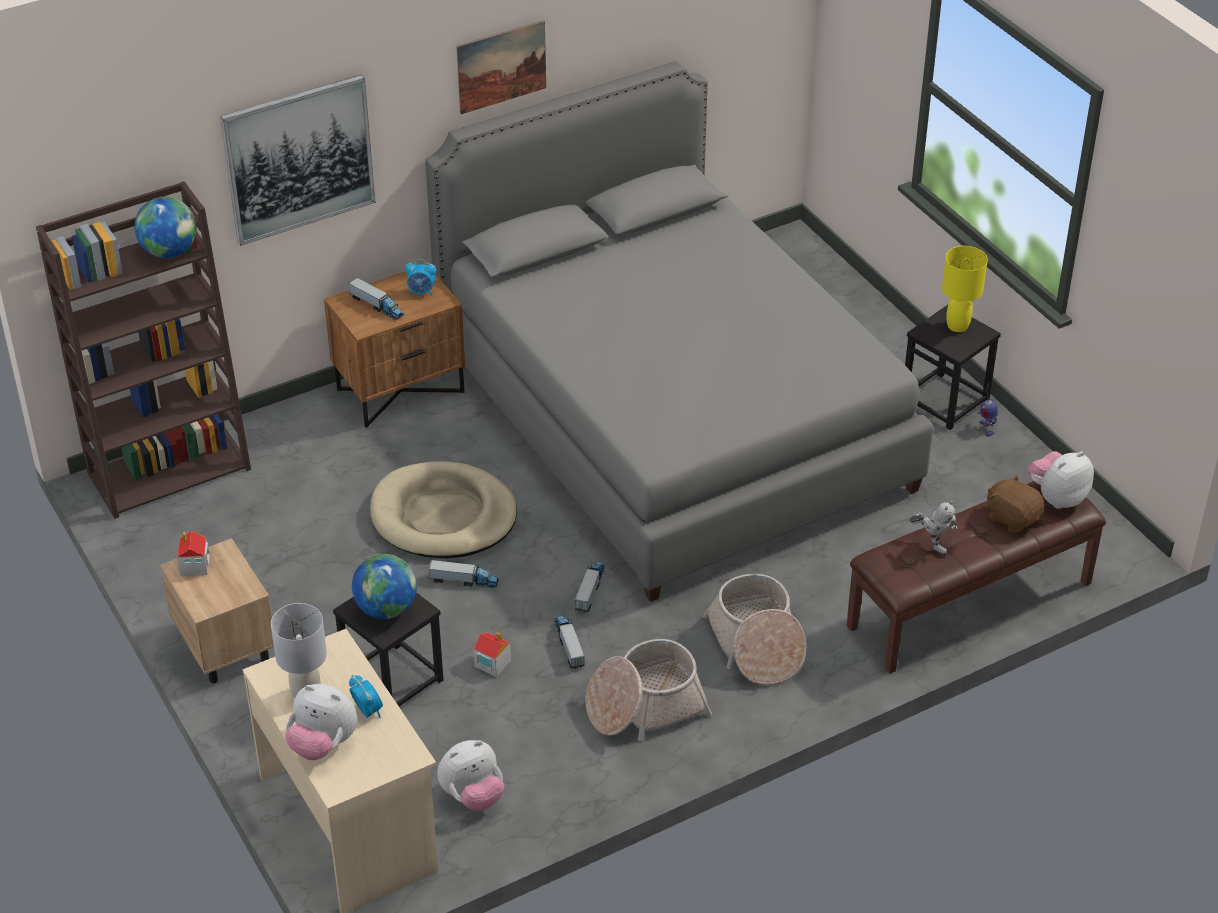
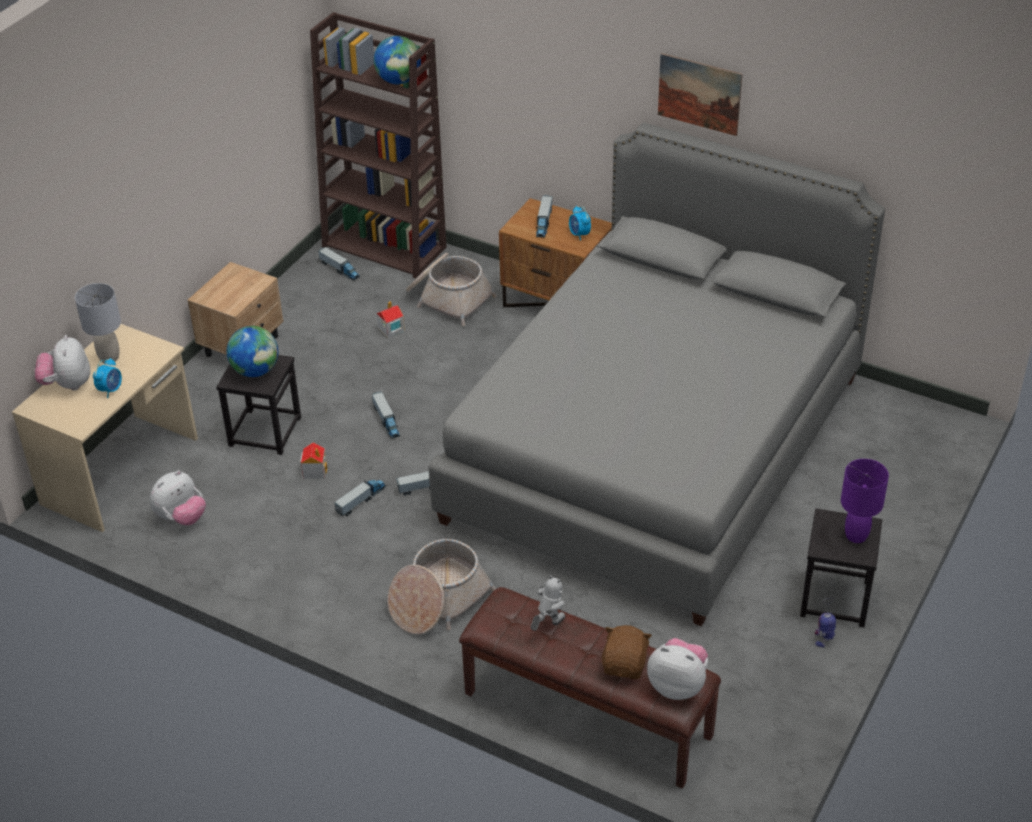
camera: 60 degrees right, 0 degrees up
toy house [177,531,210,576] -> toy house moved to [377,301,405,338]
picture [220,74,375,246] -> none
beige dog bed [370,461,517,558] -> none
plush toy [437,740,504,811] -> plush toy turned 75 degrees counterclockwise [150,470,206,525]
basket [586,639,712,741] -> basket moved to [406,252,497,326]
toy robot [909,501,958,556] -> toy robot turned 150 degrees counterclockwise [531,575,565,631]
yellow table lamp [942,246,988,332] -> purple table lamp [841,459,889,543]
none -> toy truck [319,247,360,280]

